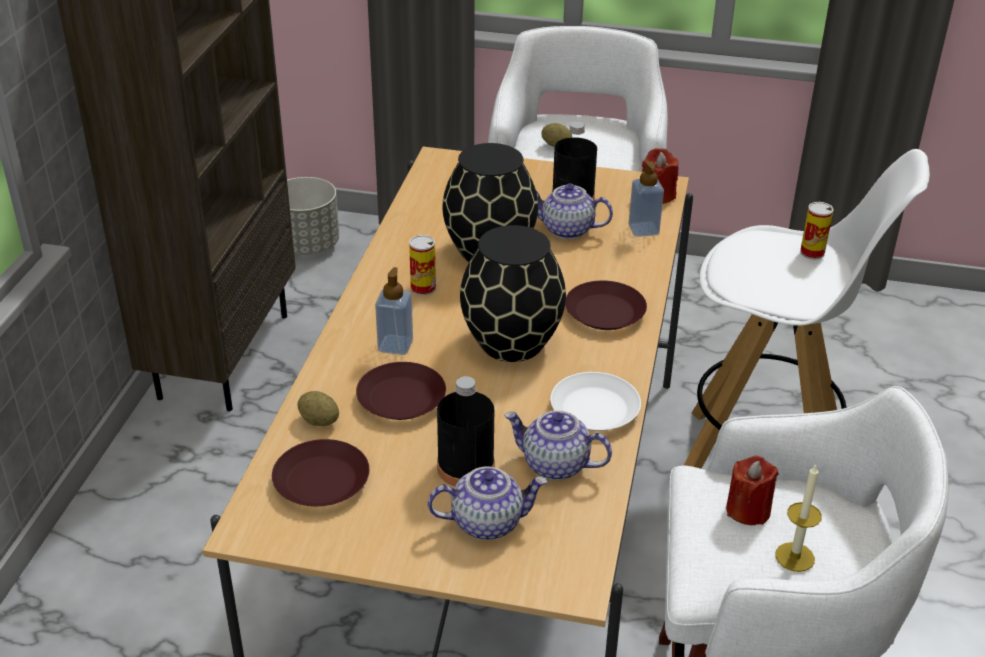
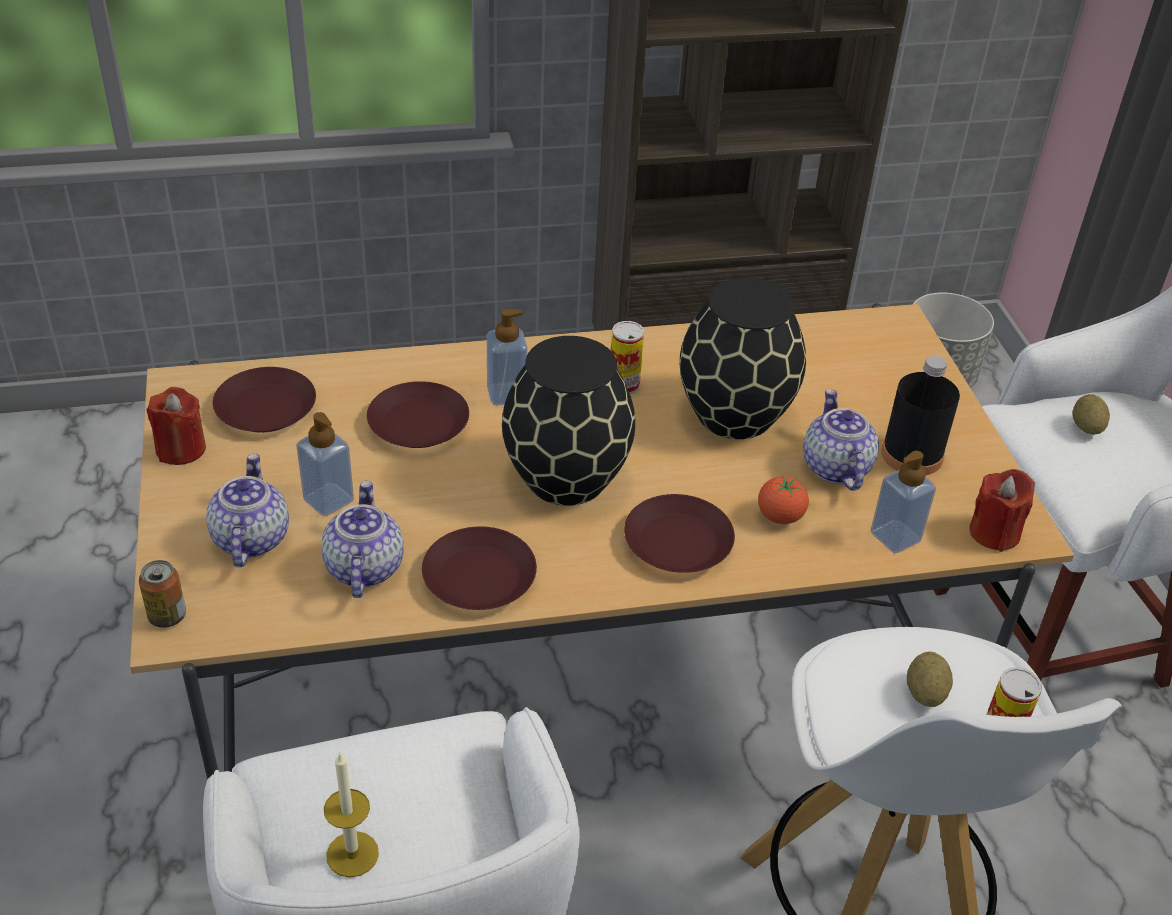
camera: 65 degrees right, 5 degrees up
potato [298,391,339,426] -> potato moved to [907,651,953,707]
teapot [428,466,547,540] -> teapot turned 150 degrees counterclockwise [206,453,289,567]
black bottle [437,376,495,486] -> soap dispenser [296,412,354,516]
white plate [551,372,641,431] -> brown plate [422,527,537,610]
red candle [726,455,779,525] -> red candle moved to [146,387,206,465]
none -> can [139,560,186,628]
none -> tomato [758,475,809,524]

